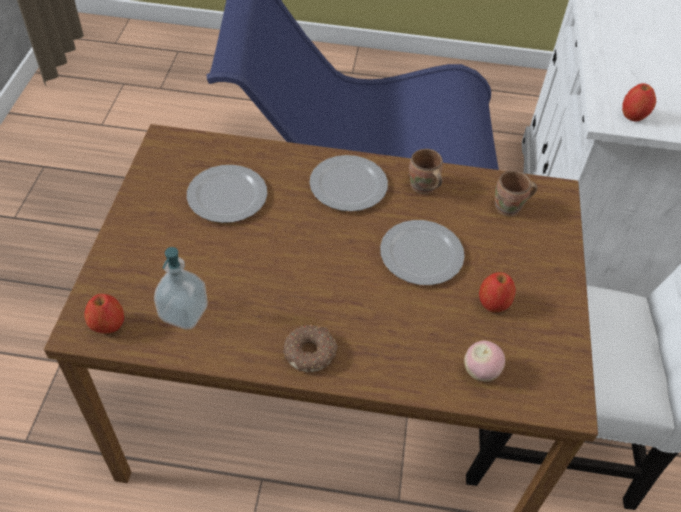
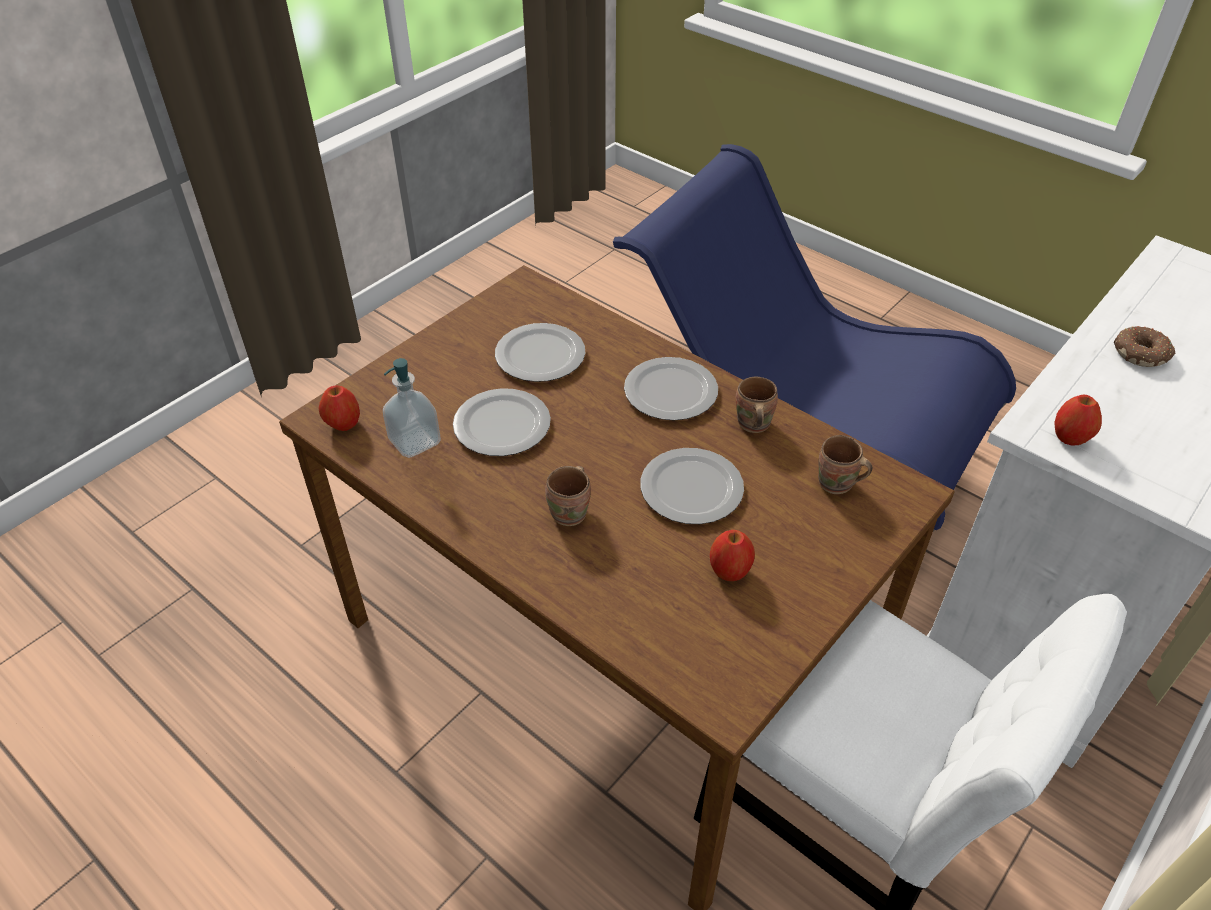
camera: 35 degrees right, 5 degrees down
donut [283,325,338,372] -> donut moved to [1114,326,1175,367]
apple [464,341,505,382] -> none
none -> plate [453,388,551,456]
none -> brown mug [545,466,591,526]

